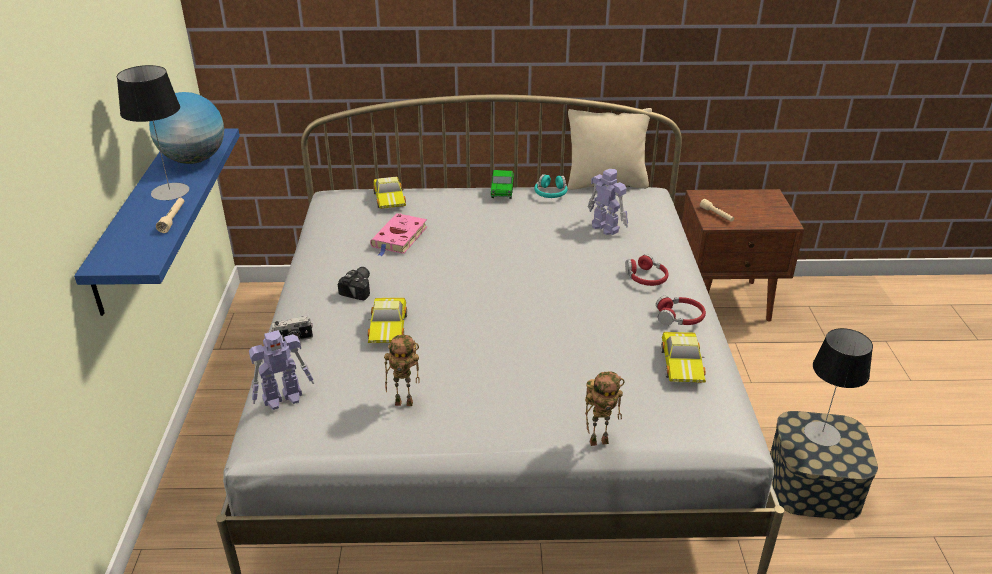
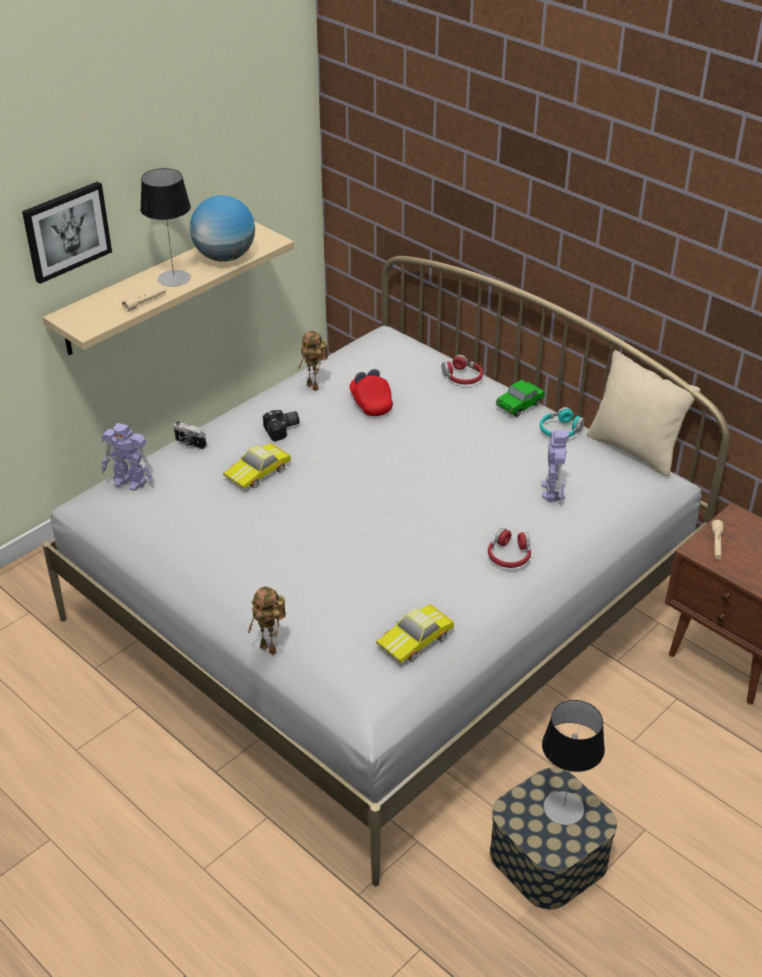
camera: 45 degrees right, 5 degrees up
blue shelf [74,129,240,316] -> beige shelf [43,222,294,355]
pink book [370,213,427,257] -> red cap [349,369,393,416]
toy car [373,177,406,209] -> none
toy robot [384,335,420,406] -> toy robot moved to [298,331,328,391]
red headphones [656,296,706,325] -> red headphones moved to [442,355,483,384]
none -> picture [22,181,112,284]

